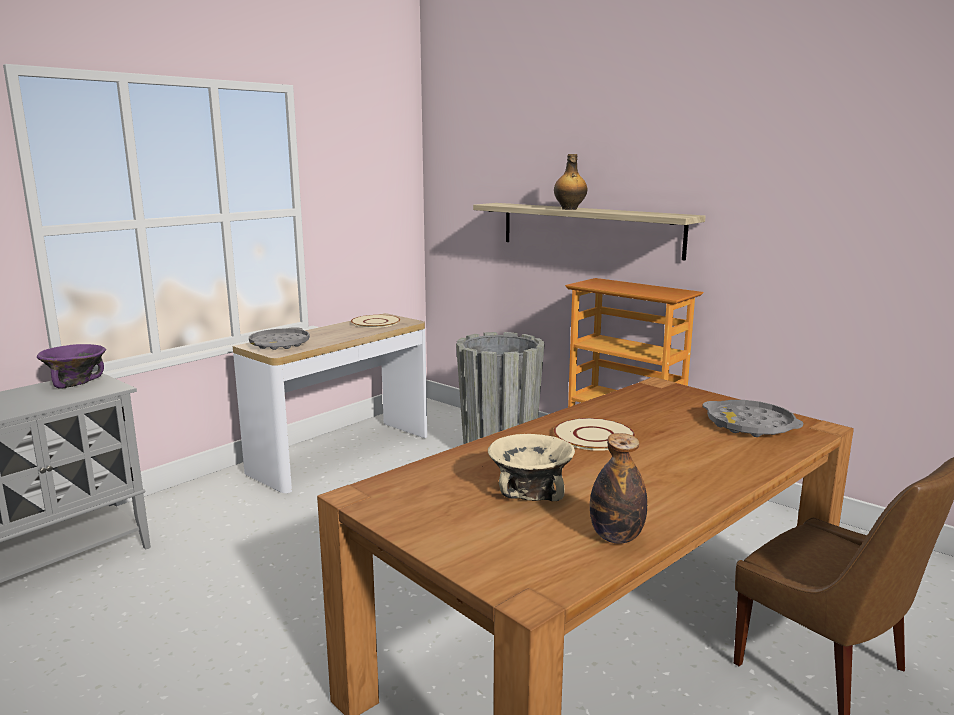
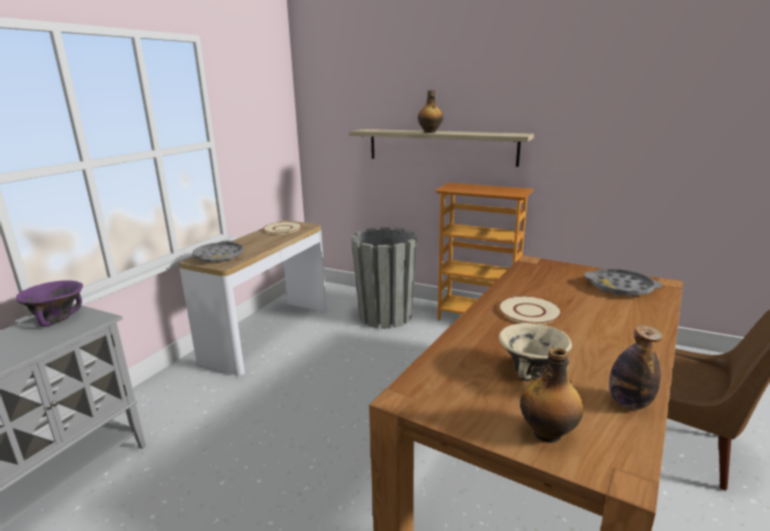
camera: 15 degrees left, 5 degrees up
none -> bottle [520,347,583,443]

